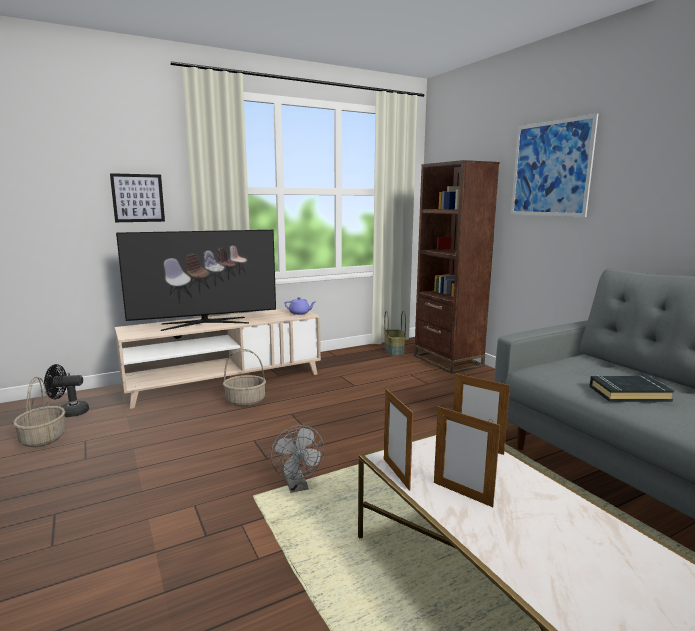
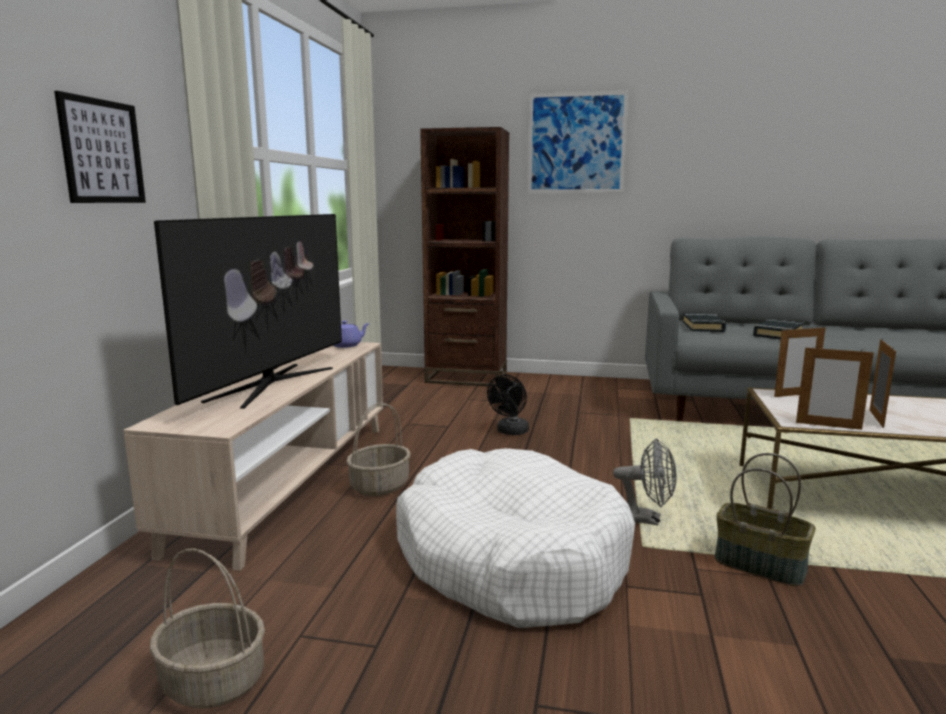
camera: 50 degrees left, 0 degrees up
black fan [44,364,89,417] -> black fan moved to [487,374,529,435]
basket [384,311,406,356] -> basket moved to [715,453,816,586]
picture frame [434,406,500,507] -> picture frame turned 60 degrees counterclockwise [870,338,896,428]
none -> white dog bed [396,448,635,628]
none -> black book [683,313,726,332]

